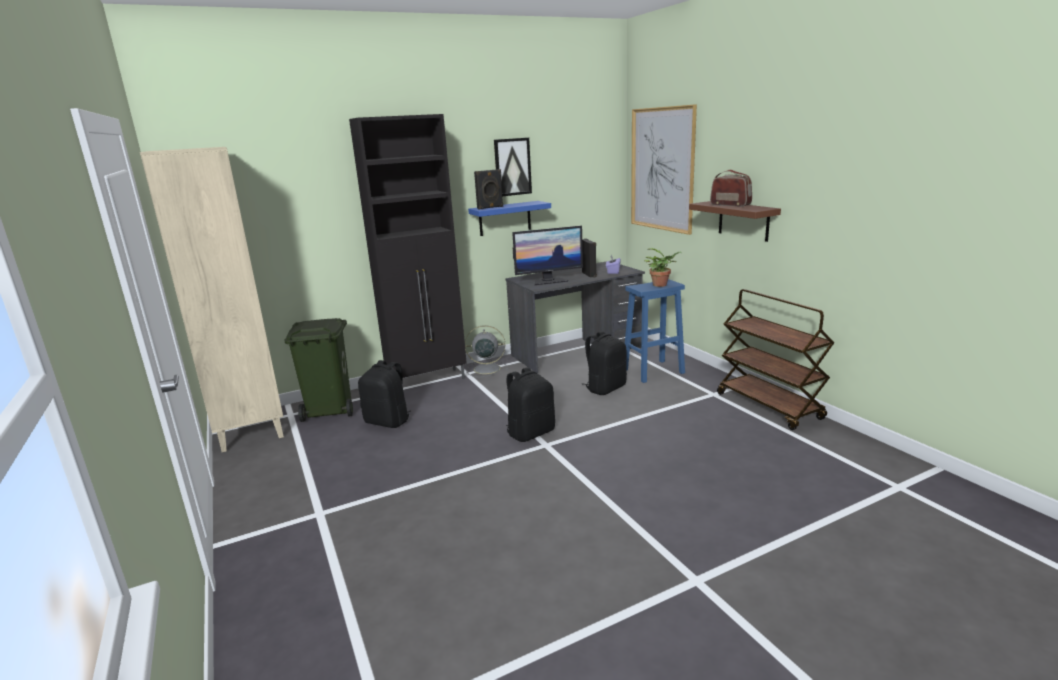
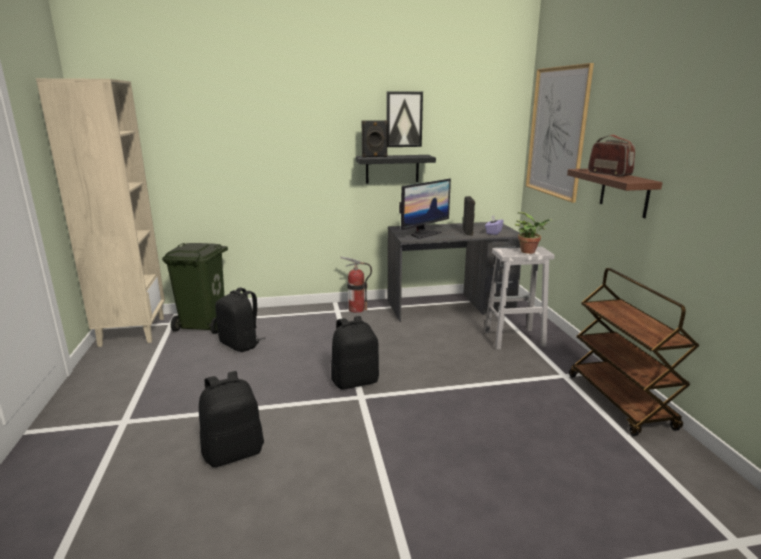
camera: 15 degrees right, 0 degrees up
black cabinet [349,114,467,379] -> none
grey fan [465,325,508,377] -> fire extinguisher [340,257,372,313]
blue shelf [468,201,551,236] -> black shelf [356,155,436,184]
monitor [512,226,583,285] -> monitor turned 45 degrees counterclockwise [399,179,451,239]
black backpack [582,331,627,395] -> black backpack moved to [199,371,264,467]
blue stool [625,279,685,383] -> white stool [484,246,555,350]

